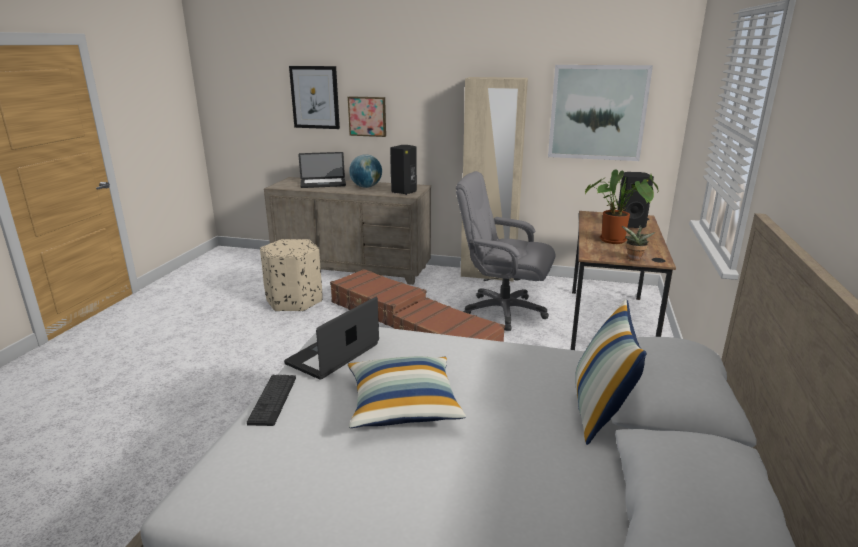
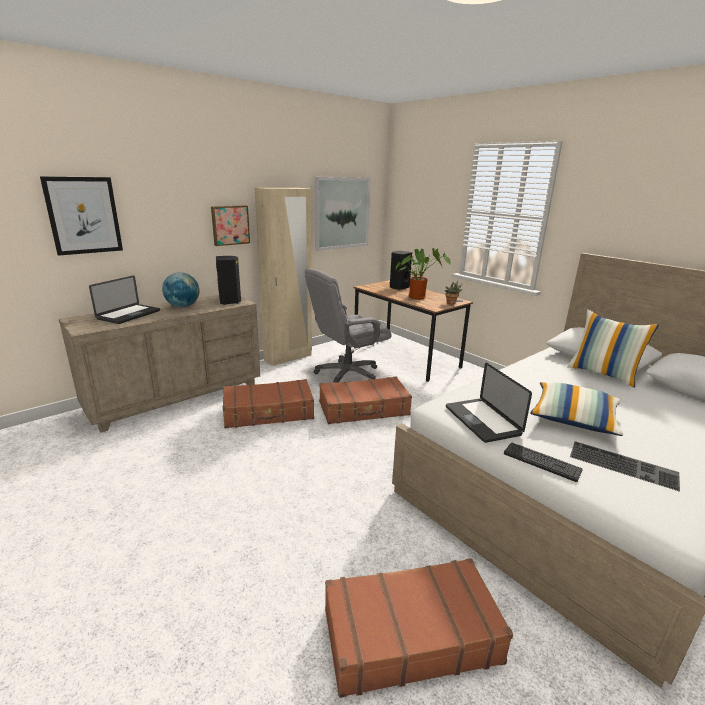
camera: 55 degrees left, 0 degrees up
beige ottoman [260,239,322,312] -> none
picture [348,96,386,137] -> picture moved to [211,206,250,246]
none -> brown suitcase [325,558,513,698]
none -> keyboard [570,441,680,492]

